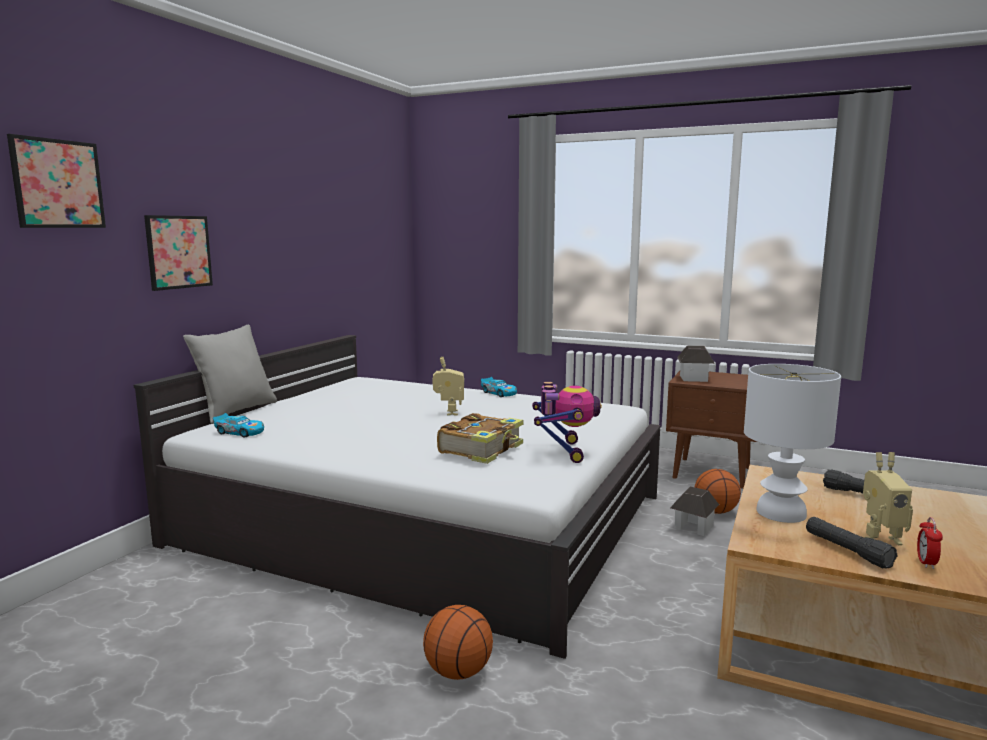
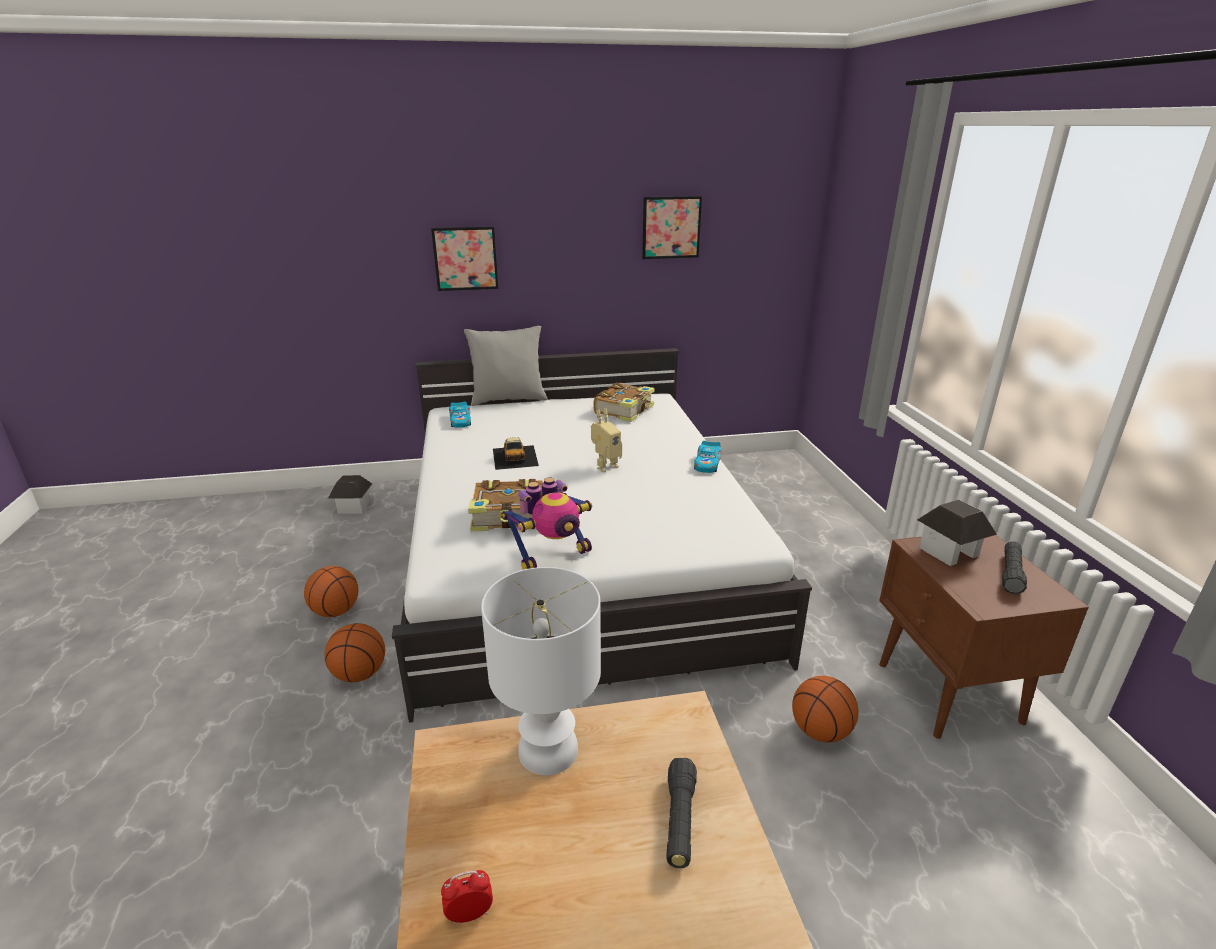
camera: 55 degrees right, 15 degrees up
picture [7,134,106,228] -> picture moved to [642,196,702,259]
toy house [670,487,719,536] -> toy house moved to [328,475,372,514]
black flashlight [806,517,898,568] -> black flashlight moved to [1002,541,1027,595]
toy robot [863,452,913,545] -> none
none -> basketball [304,566,358,617]
none -> toy car [493,437,539,470]
none -> book [594,383,655,422]

